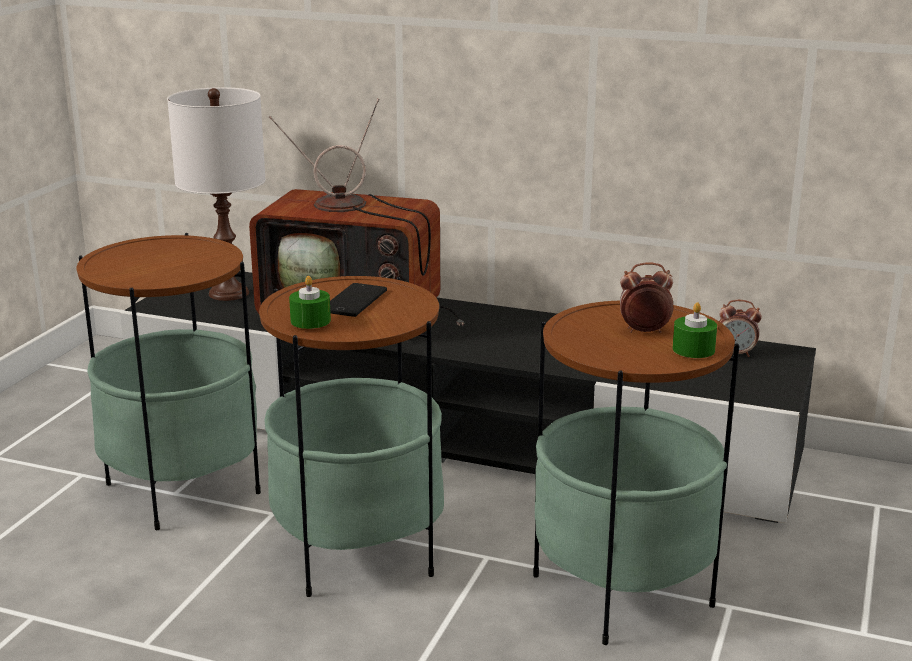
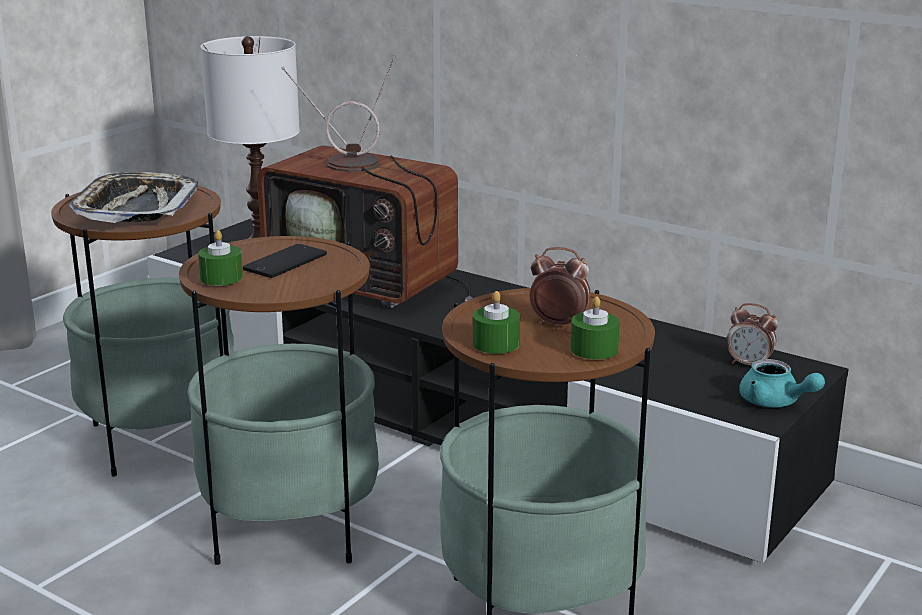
camera: 15 degrees right, 0 degrees up
none -> tray [69,172,198,223]
none -> green candle [473,291,520,354]
none -> turquoise teapot [739,359,825,408]

